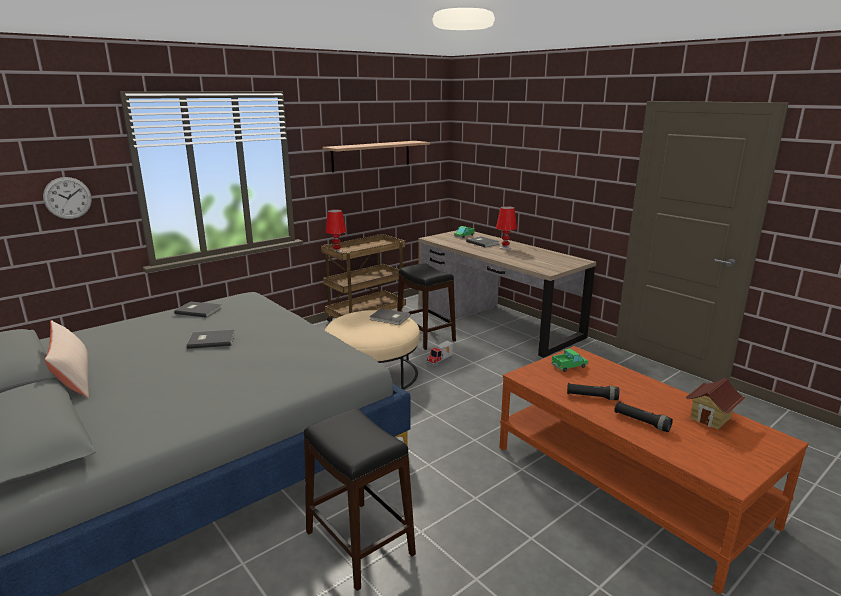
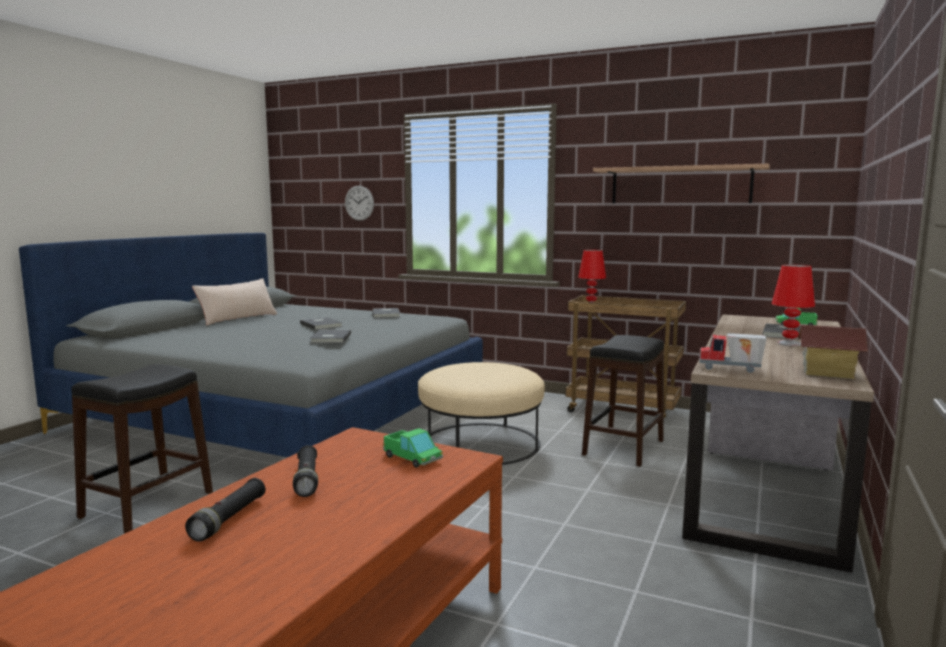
camera: 65 degrees right, 10 degrees down
grey book [369,308,410,325] -> grey book moved to [310,330,351,343]
toy truck [427,341,453,367] -> toy truck moved to [699,333,767,373]
toy house [685,378,746,429] -> toy house moved to [798,325,868,379]

